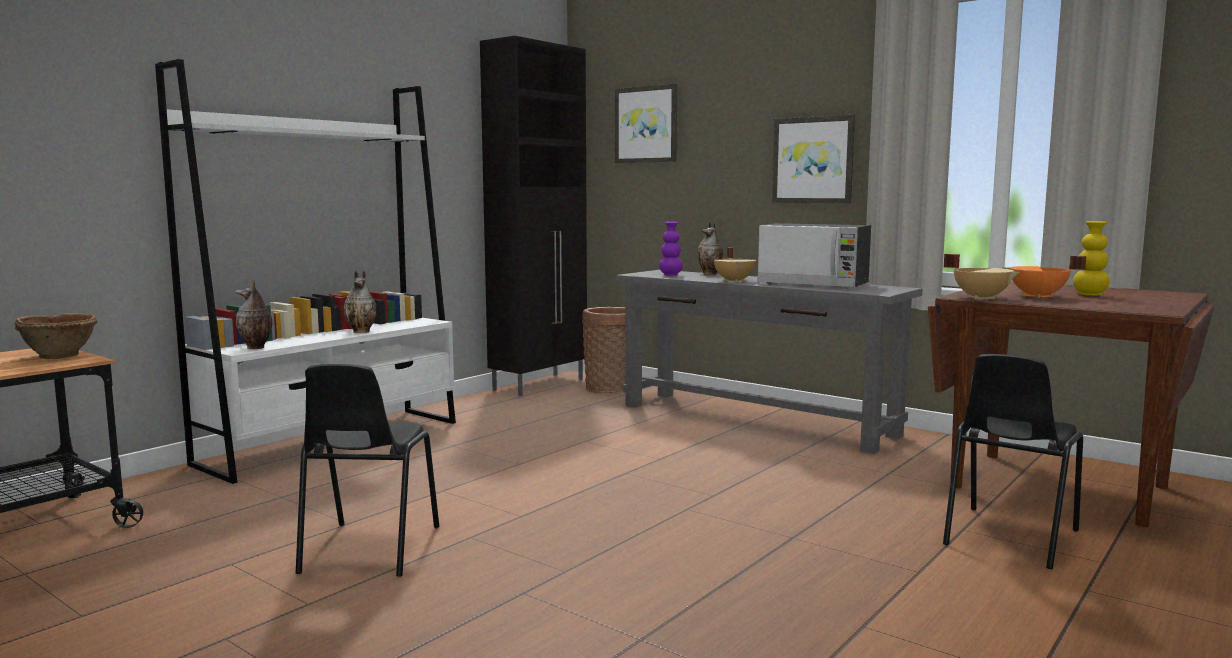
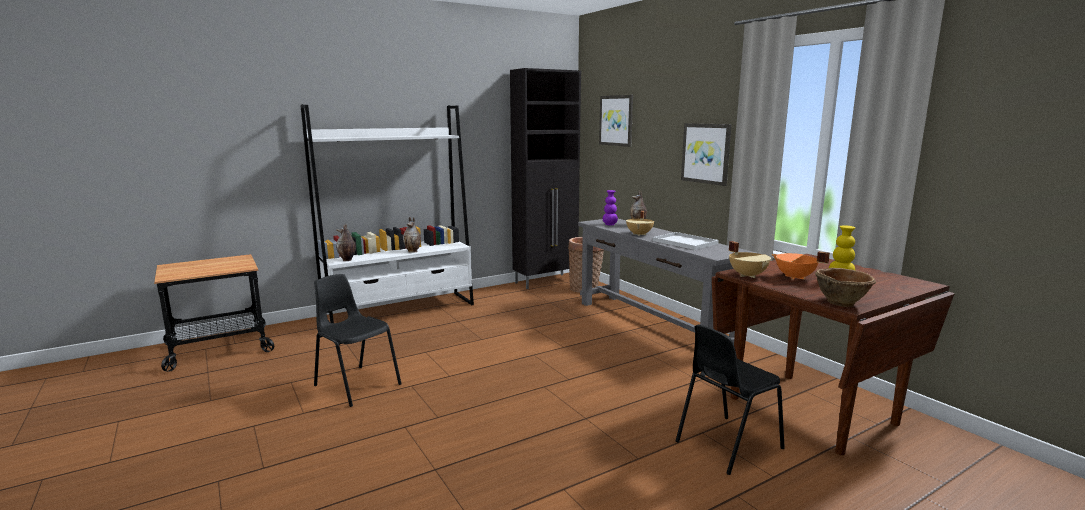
camera: 20 degrees right, 5 degrees up
brown bowl [14,313,97,359] -> brown bowl moved to [815,268,876,307]
black chair [296,364,439,577] -> black chair turned 105 degrees clockwise [314,274,402,407]
microwave [757,223,871,288] -> white tray [653,232,719,250]

